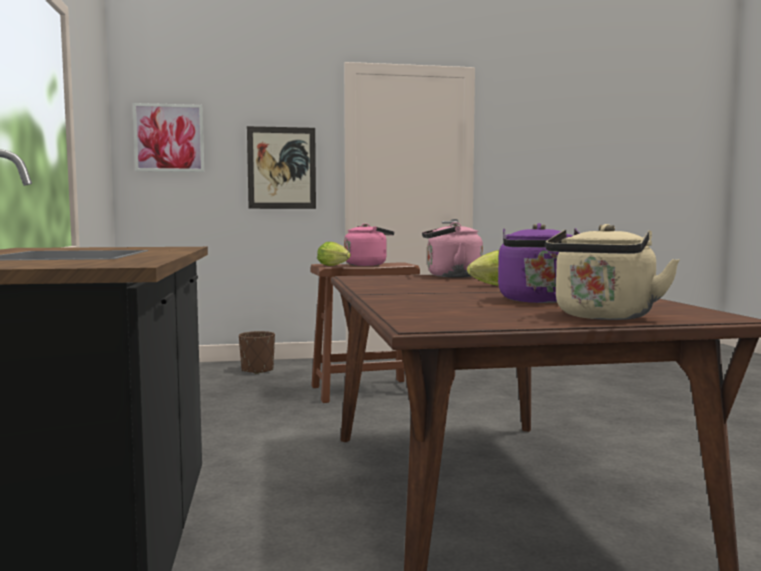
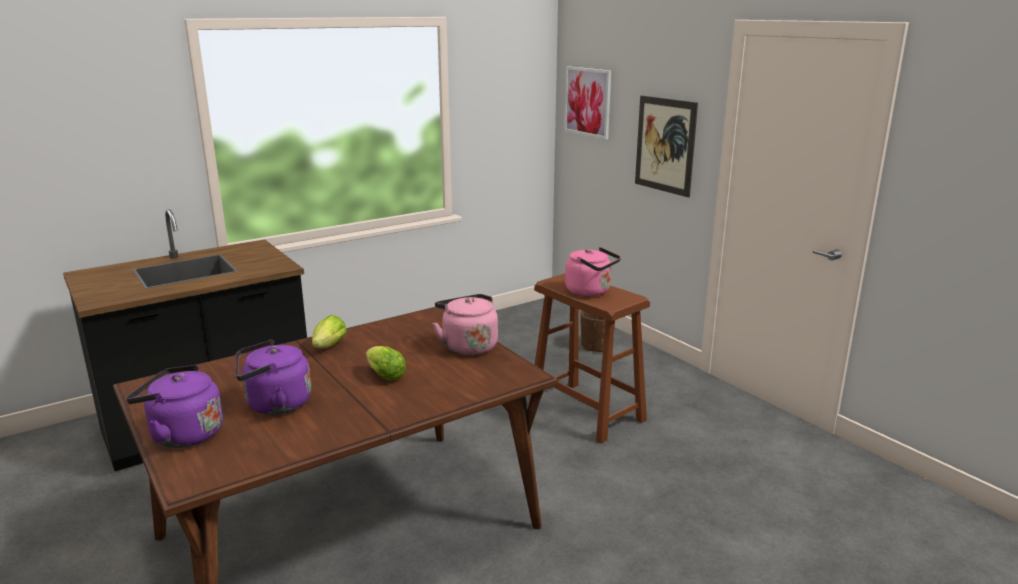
camera: 65 degrees right, 15 degrees up
lettuce [317,242,351,266] -> lettuce moved to [312,315,347,348]
beige kettle [545,224,680,320] -> purple kettle [126,365,223,448]

